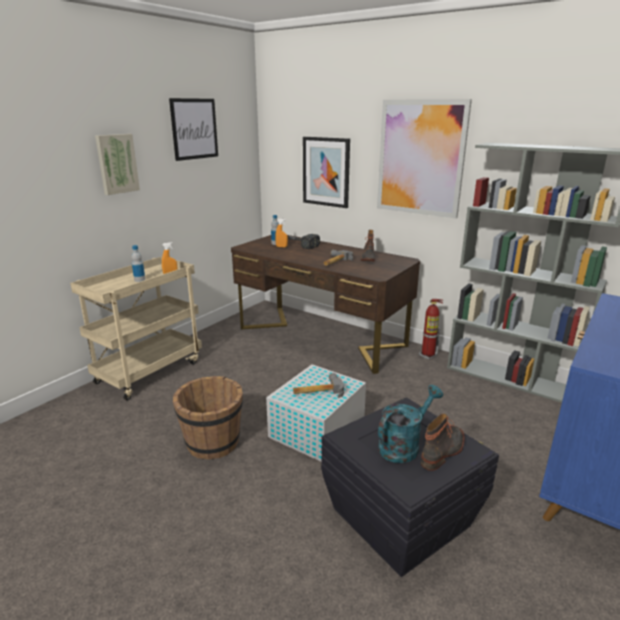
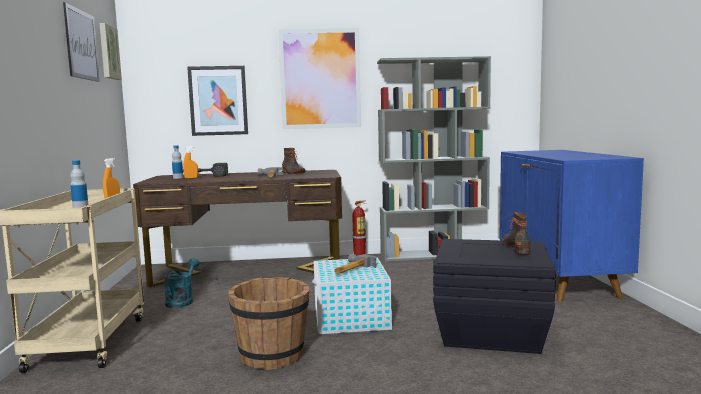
camera: 40 degrees left, 15 degrees down
picture [95,134,140,195] -> picture moved to [100,23,122,80]
turquoise watering can [378,385,443,463] -> turquoise watering can moved to [164,258,200,308]

